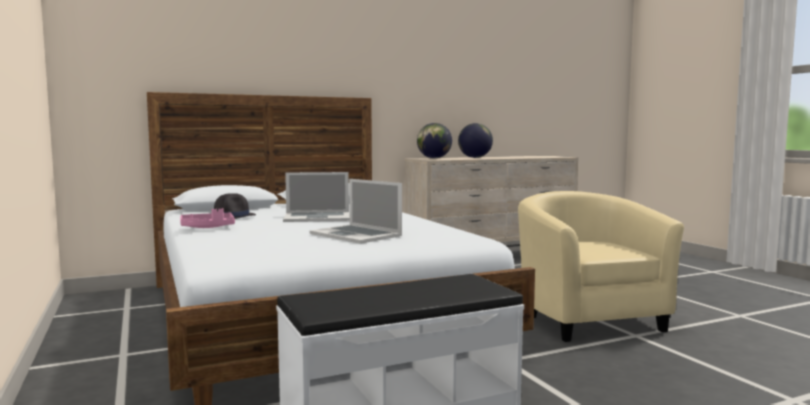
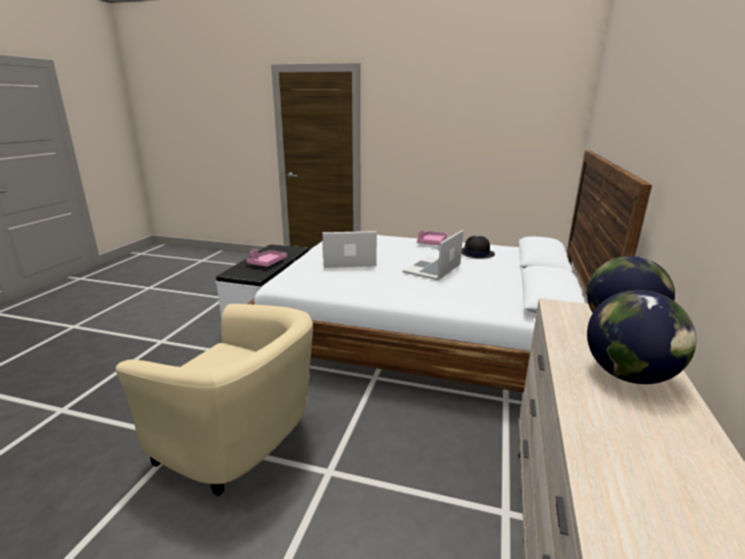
camera: 130 degrees right, 15 degrees up
none -> pink tray [246,249,287,267]

